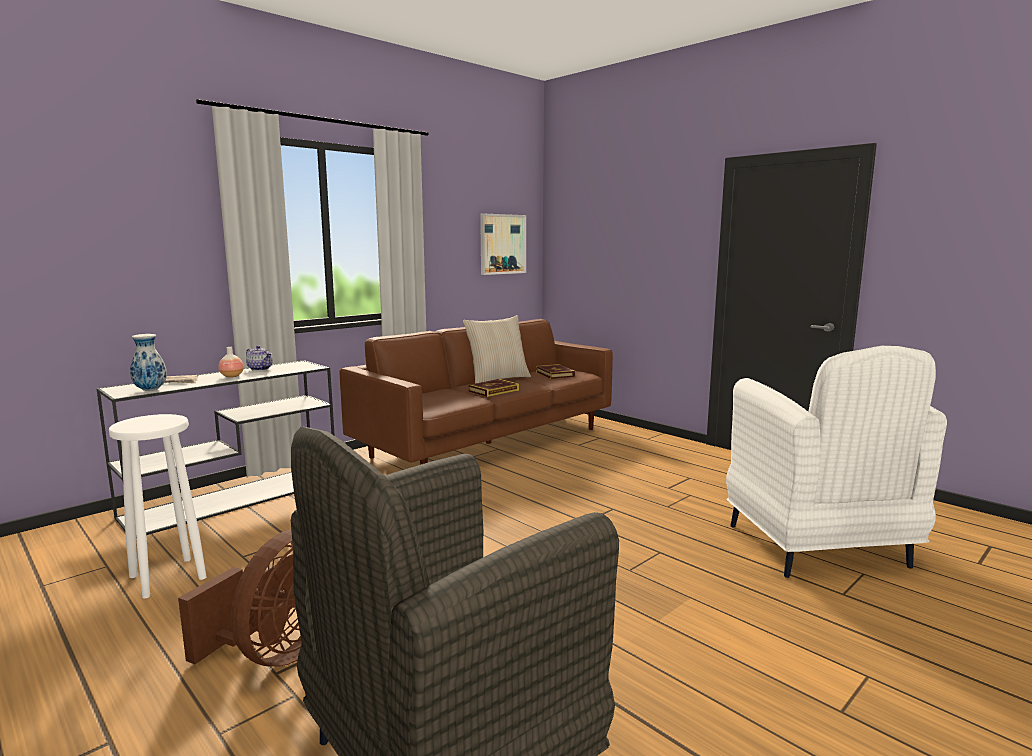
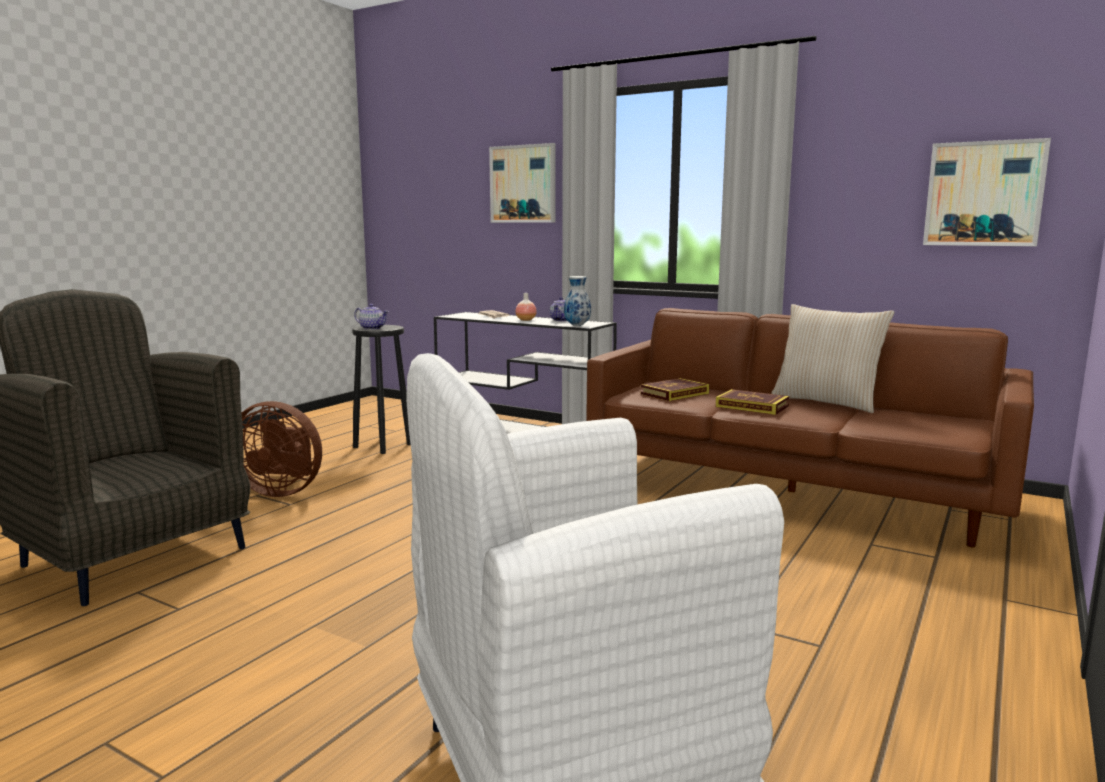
camera: 75 degrees right, 0 degrees up
white stool [109,414,207,598] -> black stool [352,325,411,454]
vase [130,334,167,391] -> vase moved to [564,276,591,326]
book [536,364,575,379] -> book moved to [641,378,709,401]
none -> teapot [354,304,389,330]
none -> picture [489,143,555,223]

